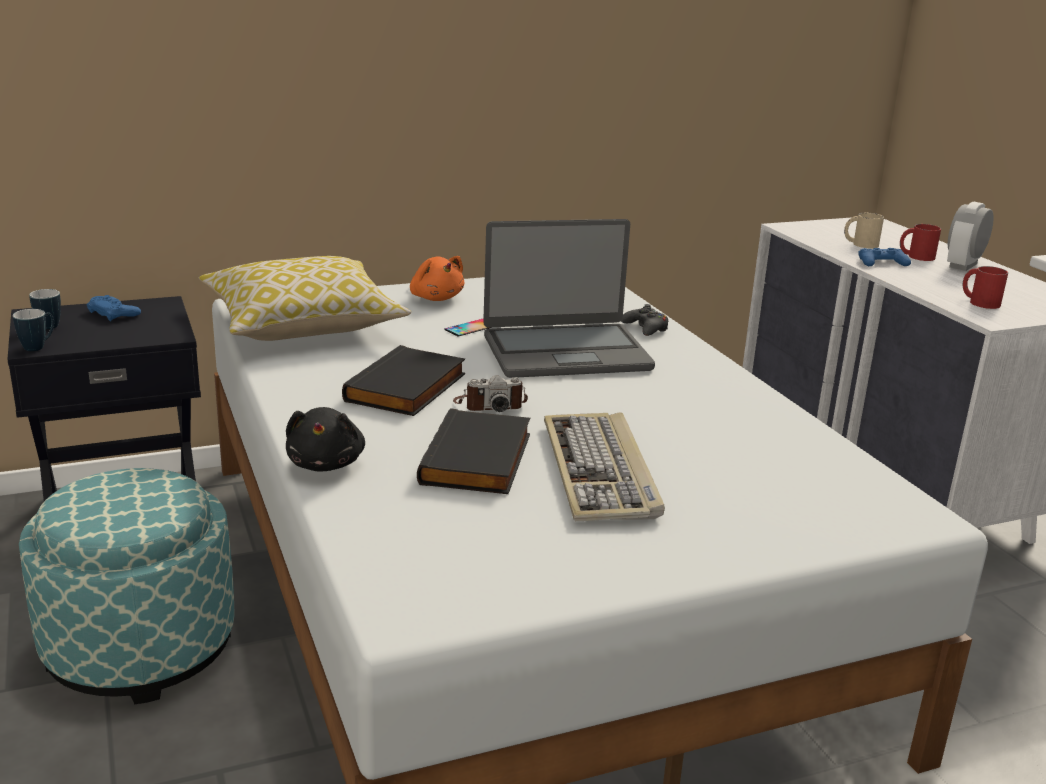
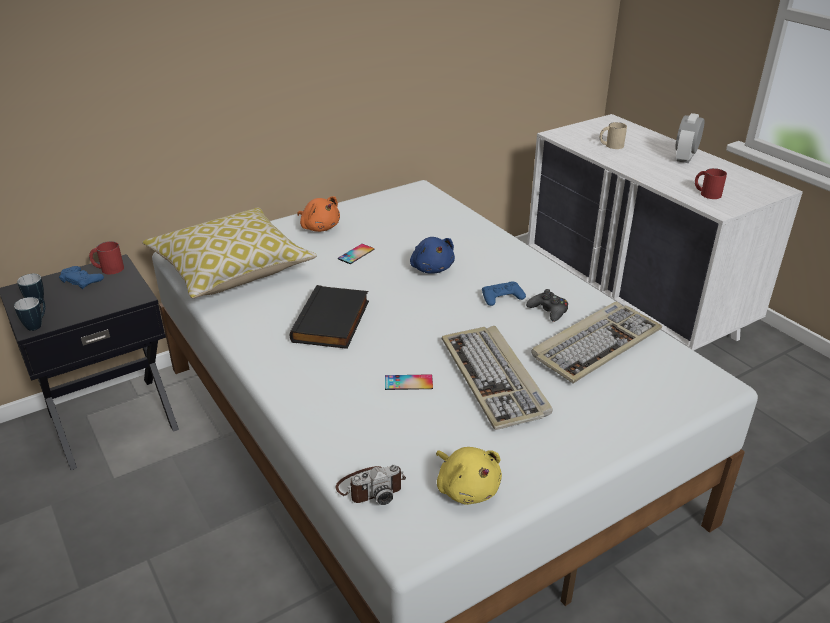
camera: 10 degrees left, 10 degrees up
ottoman [19,468,235,704] -> none
black plush toy [286,407,365,472] -> none
black book [417,408,530,494] -> phone [385,374,433,390]
camera [453,375,528,412] -> camera moved to [336,465,406,505]
laptop [483,219,655,378] -> blue plush toy [410,237,455,274]
black game controller [621,304,668,336] -> black game controller moved to [526,289,568,322]
blue game controller [858,248,911,266] -> blue game controller moved to [482,281,526,306]
red mug [900,224,941,261] -> red mug moved to [89,241,124,274]
none -> yellow plush toy [436,447,502,505]
none -> keyboard [531,301,662,383]

